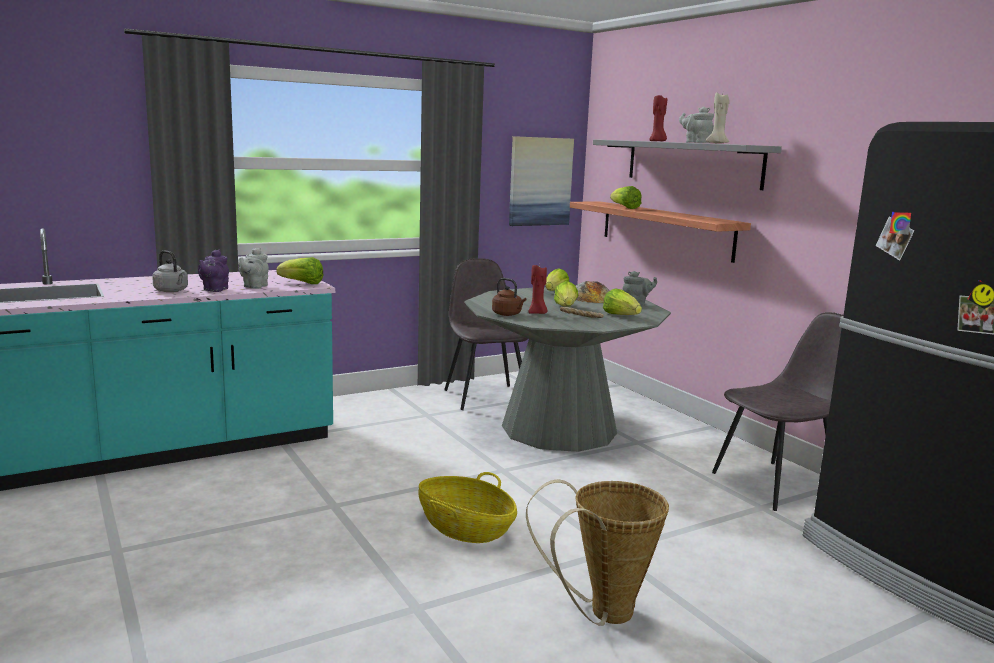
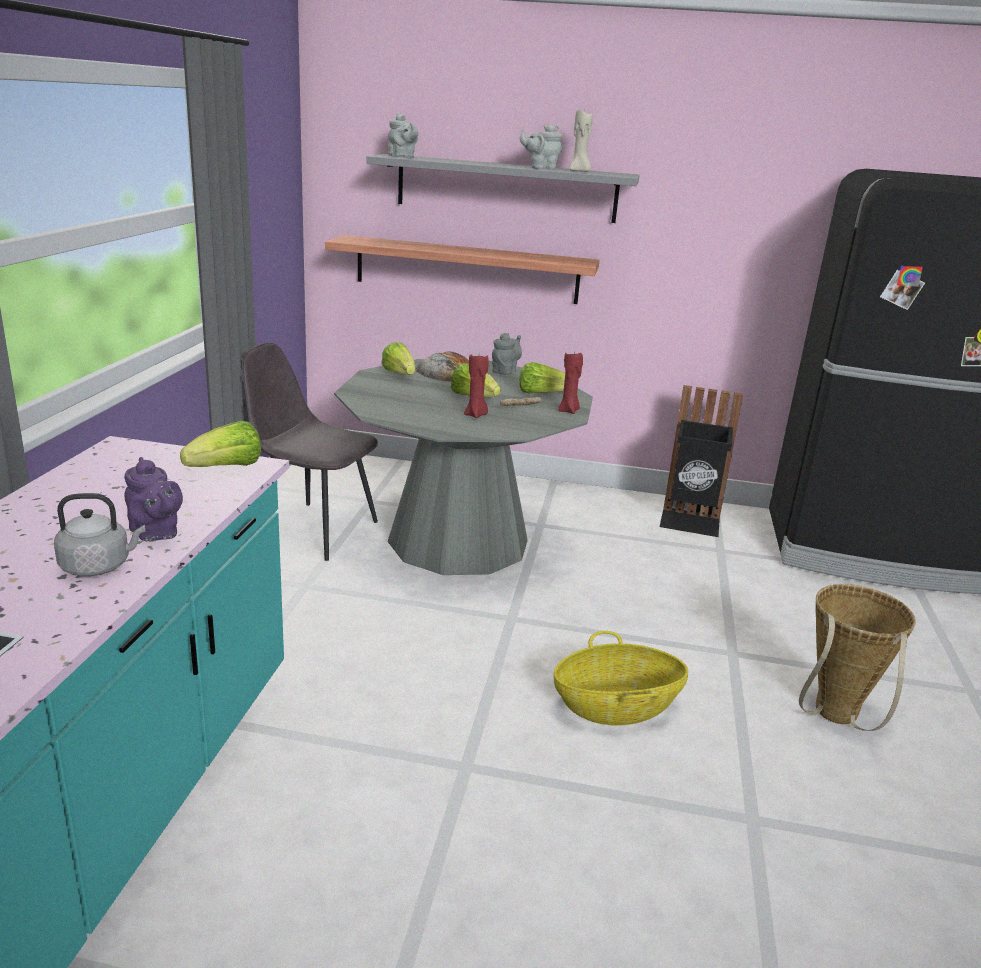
camera: 50 degrees left, 10 degrees up
grey teapot [239,248,269,289] -> grey teapot moved to [388,113,419,158]
brown kettle [492,278,526,316] -> none
picture [509,136,574,226] -> none
lettuce [610,186,641,209] -> none
red candle [650,95,667,141] -> red candle moved to [558,351,583,414]
grey chair [712,312,844,511] -> black trash can [660,385,743,537]

